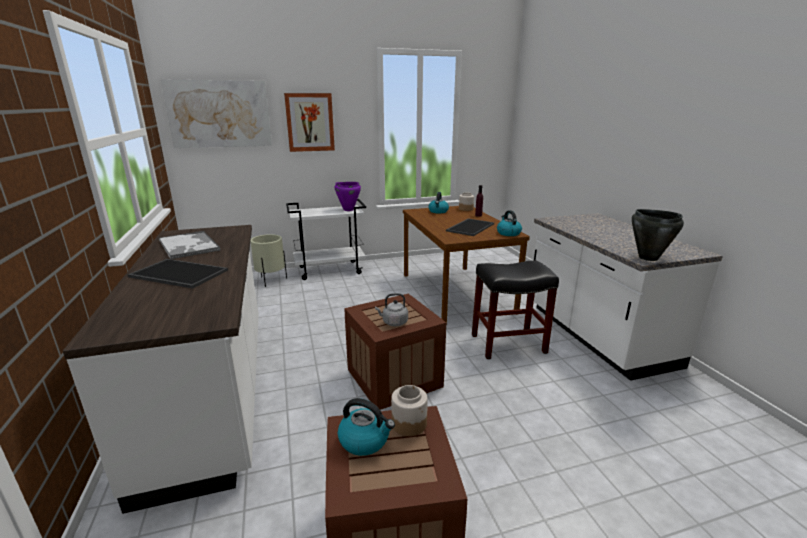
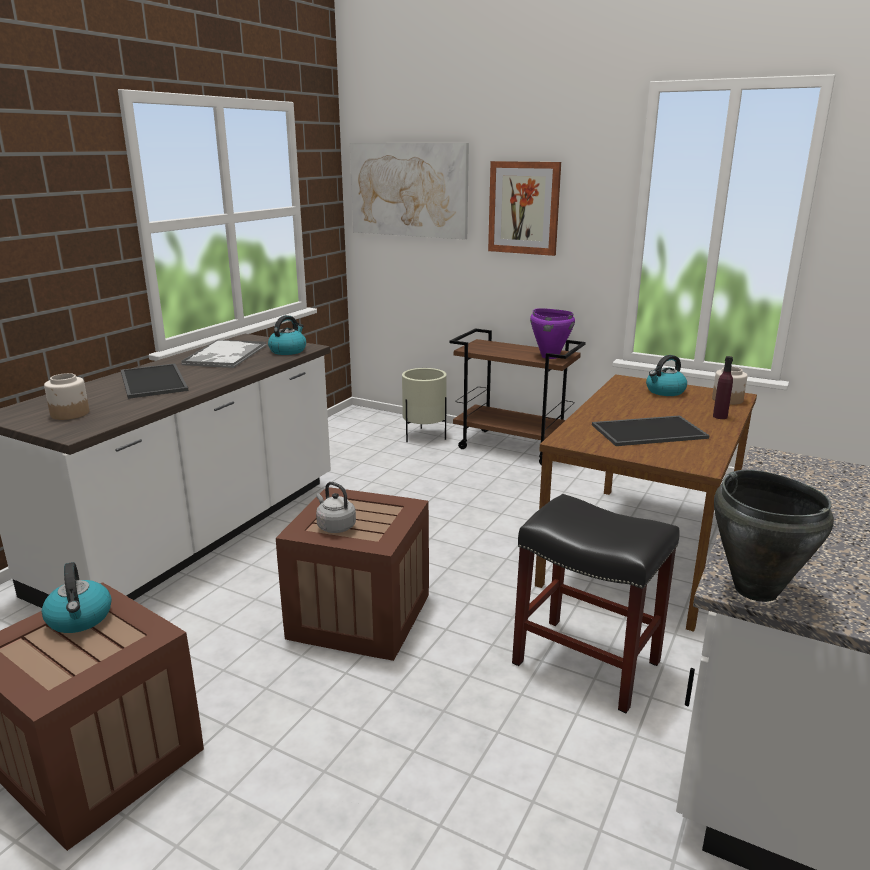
camera: 45 degrees right, 0 degrees up
white cart [286,199,366,280] -> brown cart [450,328,586,465]
jar [391,385,428,436] -> jar moved to [44,373,89,420]
kettle [497,210,522,236] -> kettle moved to [268,315,306,355]

